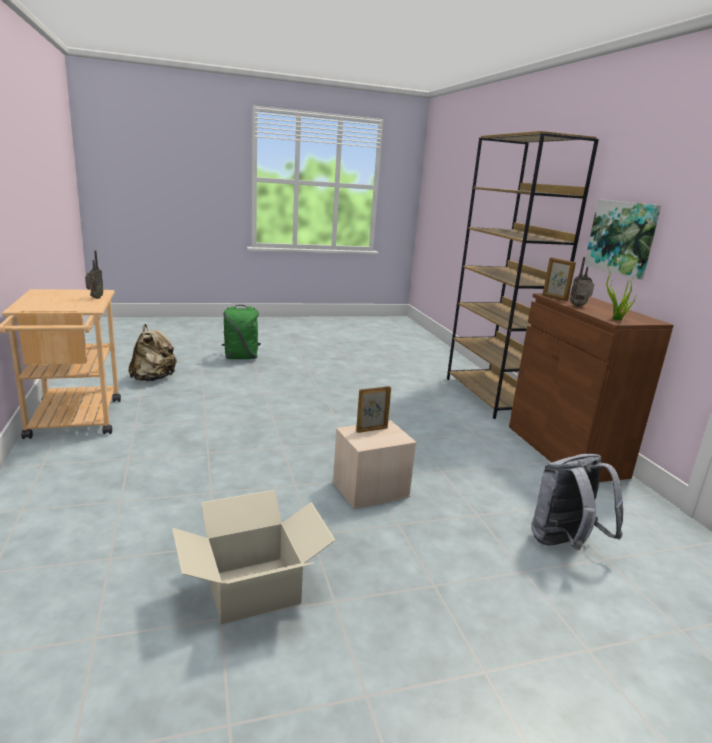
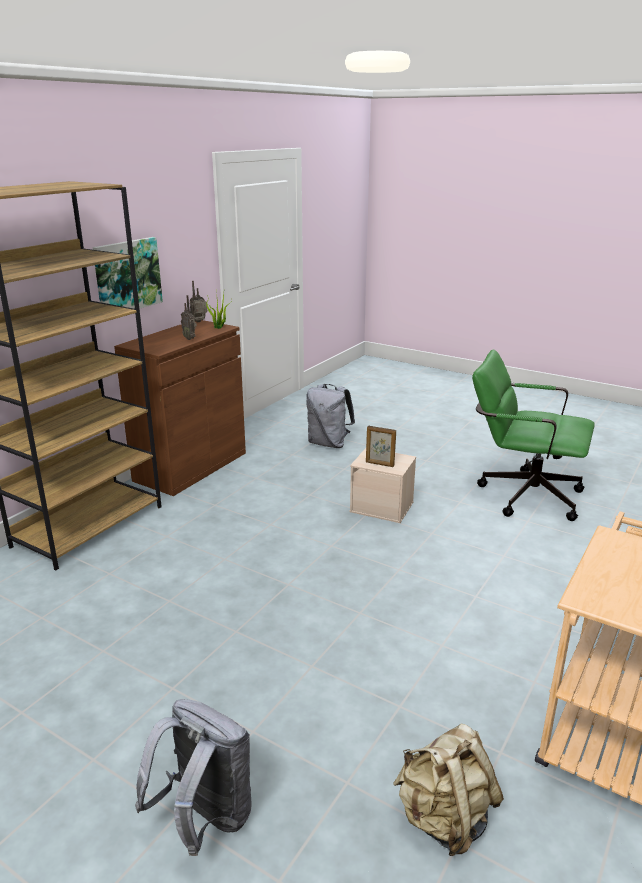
camera: 130 degrees left, 5 degrees up
radio [85,250,104,299] -> radio moved to [189,281,207,322]
cardboard box [172,490,335,625] -> green office chair [472,349,595,521]
green backpack [222,305,261,359] -> grey backpack [135,699,252,856]
picture frame [543,258,576,301] -> none

